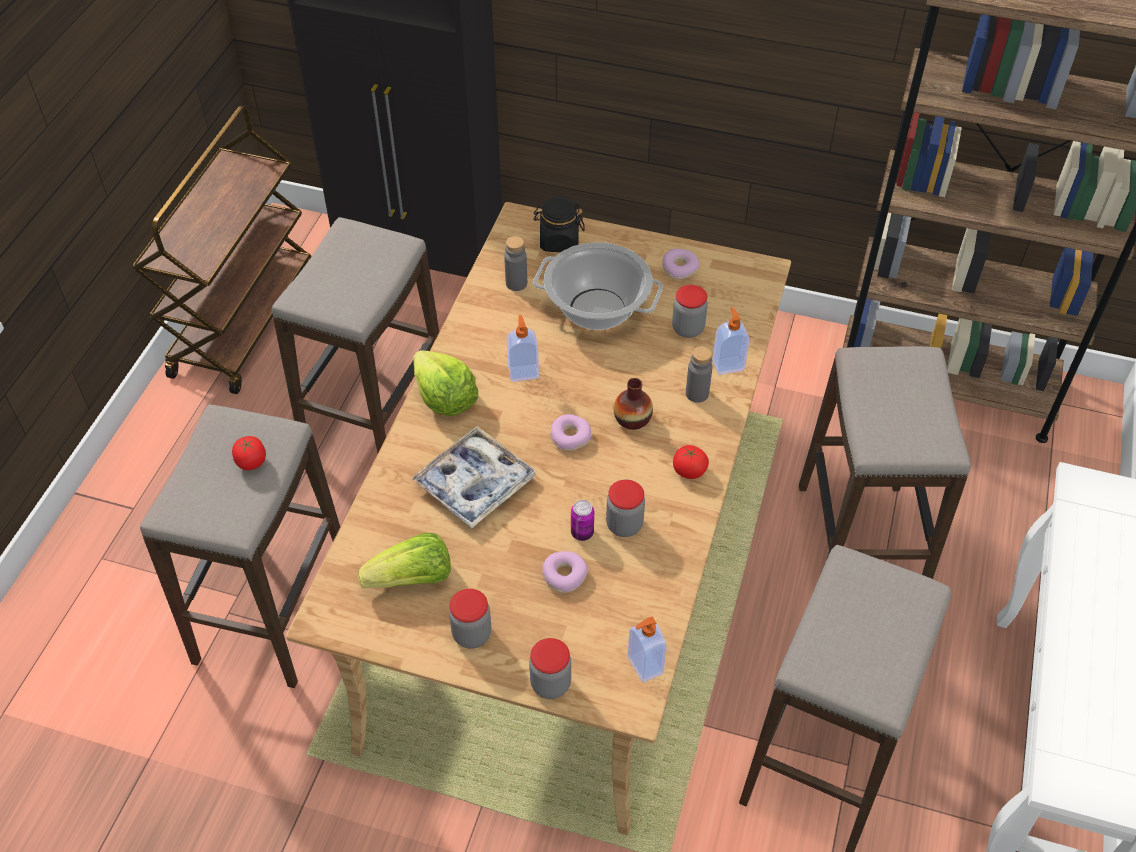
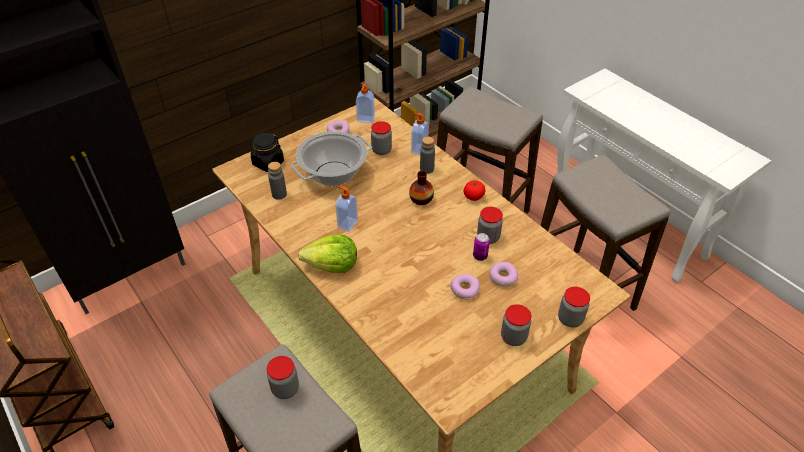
camera: 55 degrees left, 5 degrees down
tomato [232,436,266,470] -> jar [267,356,299,399]
stool [272,217,439,453] -> none
lettuce [358,533,451,588] -> none
tray [411,426,536,528] -> none
donut [550,414,591,451] -> donut moved to [450,274,480,300]
soap dispenser [627,616,667,683] -> soap dispenser moved to [356,83,375,123]

